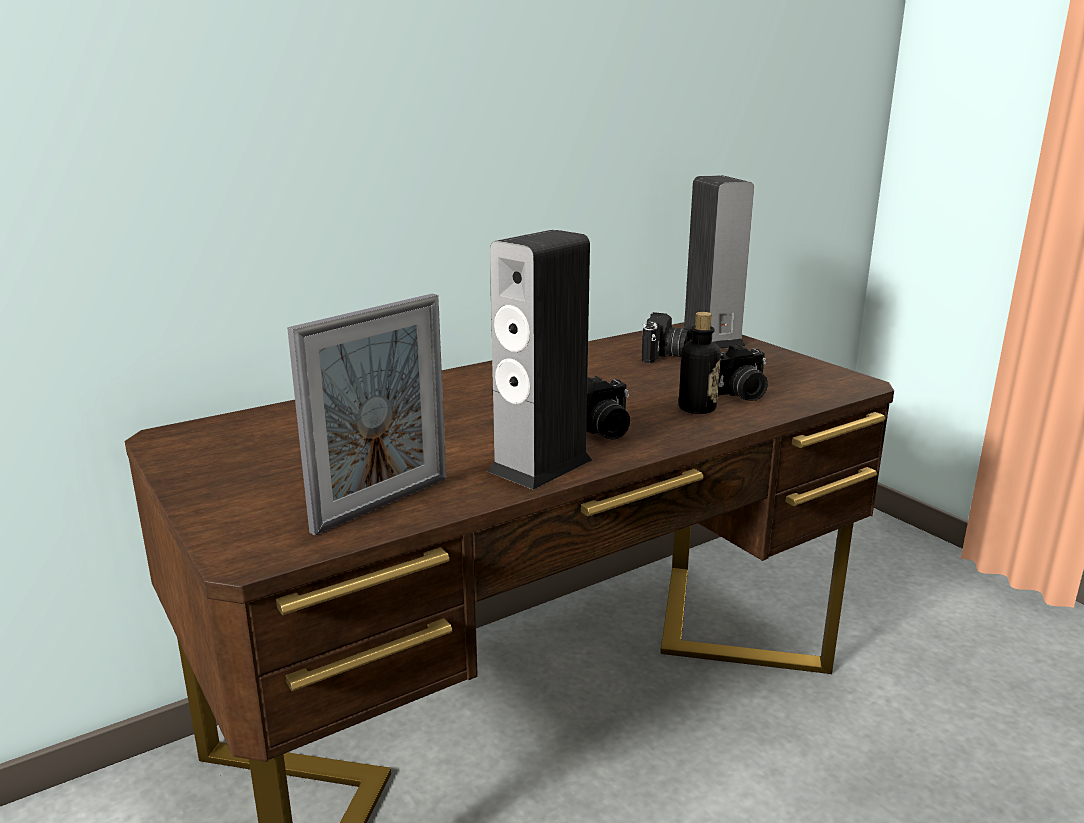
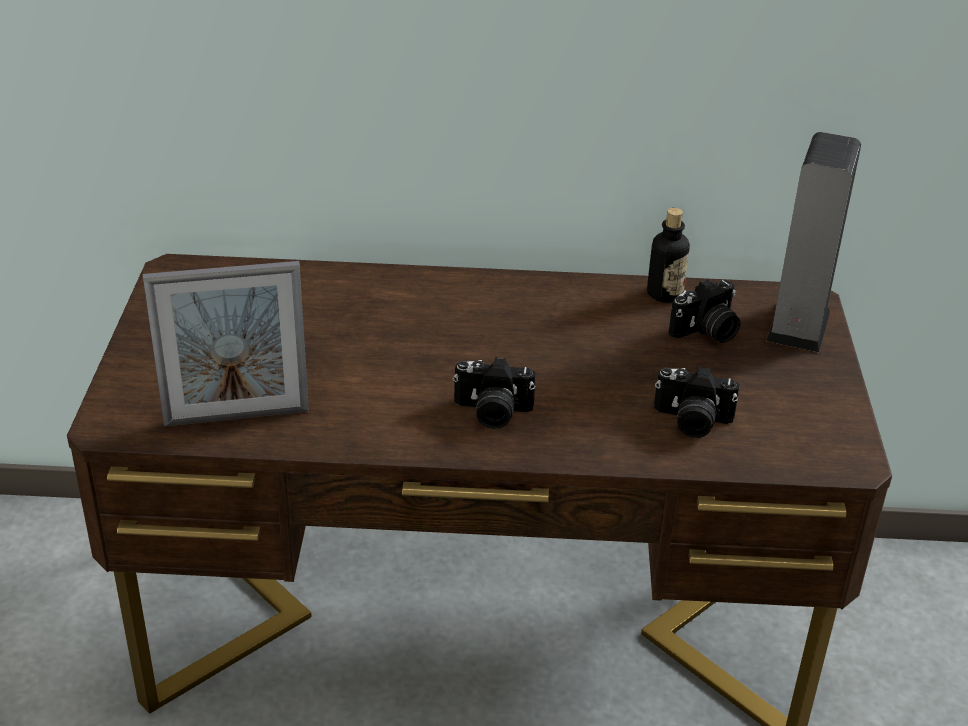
camera: 35 degrees right, 15 degrees up
speaker [488,230,592,490] -> none
bottle [679,312,721,414] -> bottle moved to [647,208,690,303]

